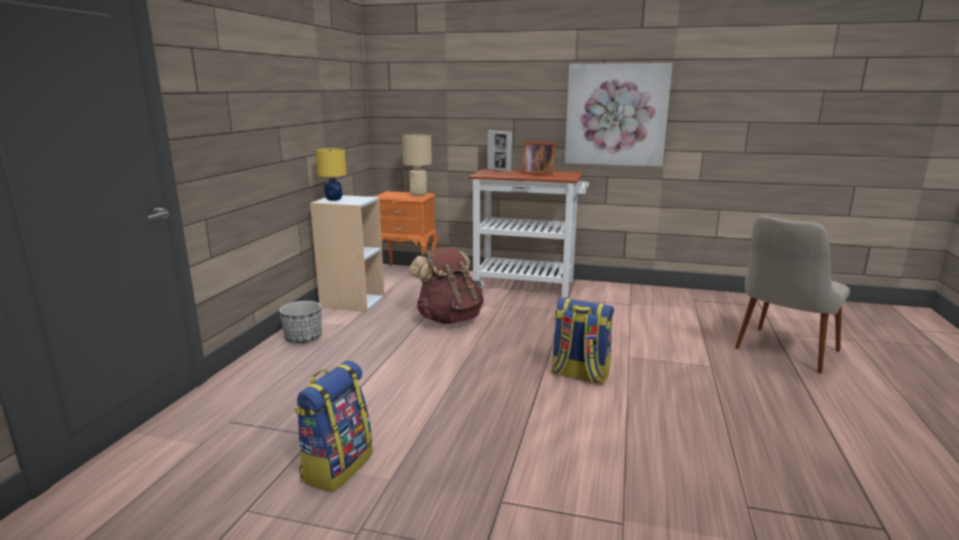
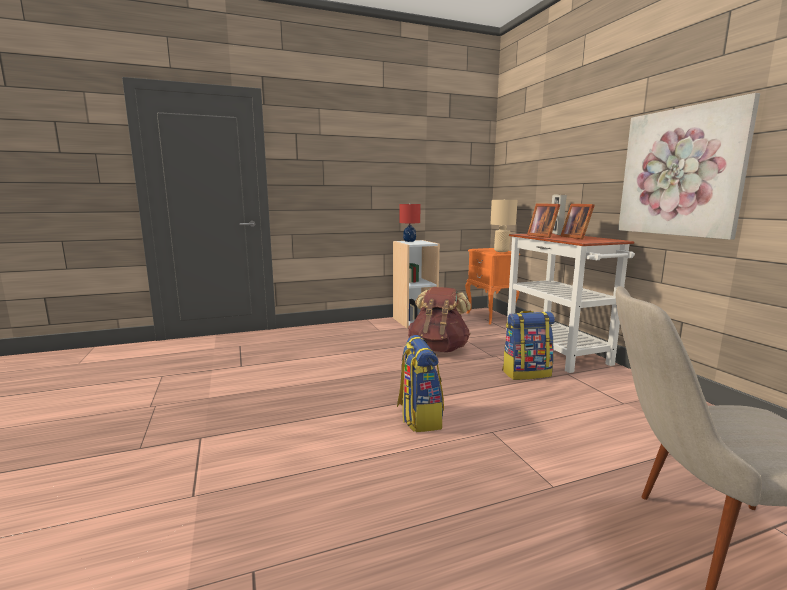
camera: 55 degrees right, 5 degrees down
planter [279,301,322,343] -> none
backpack [294,361,373,492] -> backpack moved to [502,311,555,380]
yellow table lamp [315,148,346,201] -> red table lamp [399,204,421,242]
none -> picture frame [527,203,560,238]

